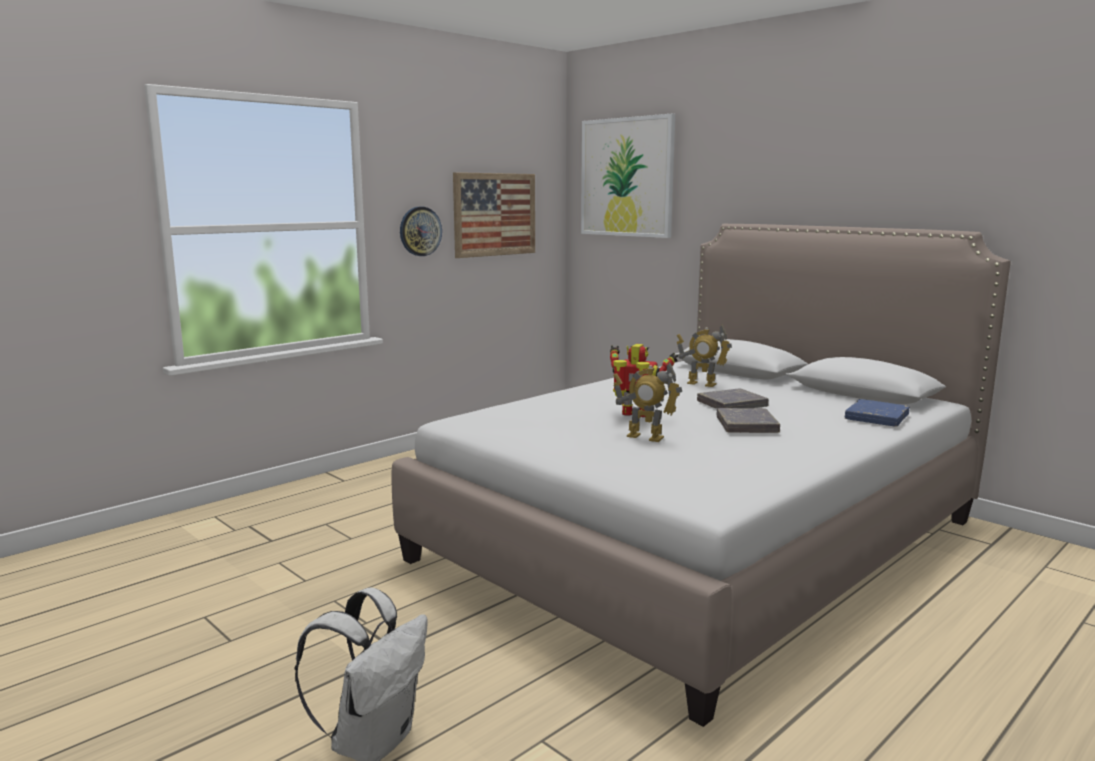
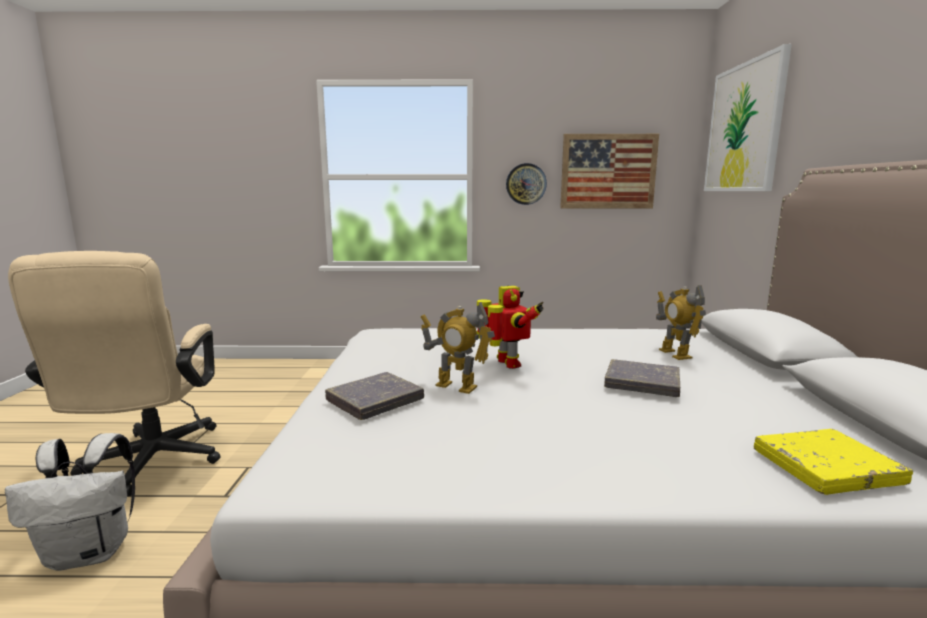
camera: 45 degrees right, 0 degrees up
toy robot [613,362,682,442] -> toy robot turned 45 degrees counterclockwise [421,302,495,394]
grey book [717,408,780,433] -> grey book moved to [325,372,424,420]
blue book [845,399,910,426] -> yellow book [754,429,913,495]
none -> beige office chair [8,251,220,496]

